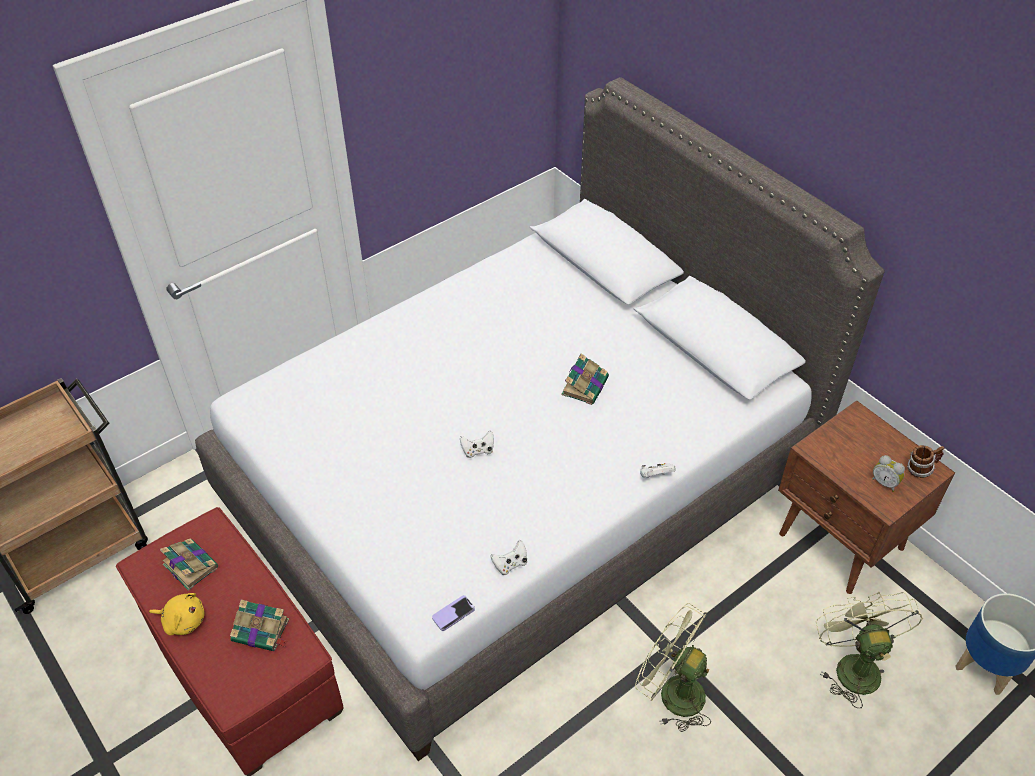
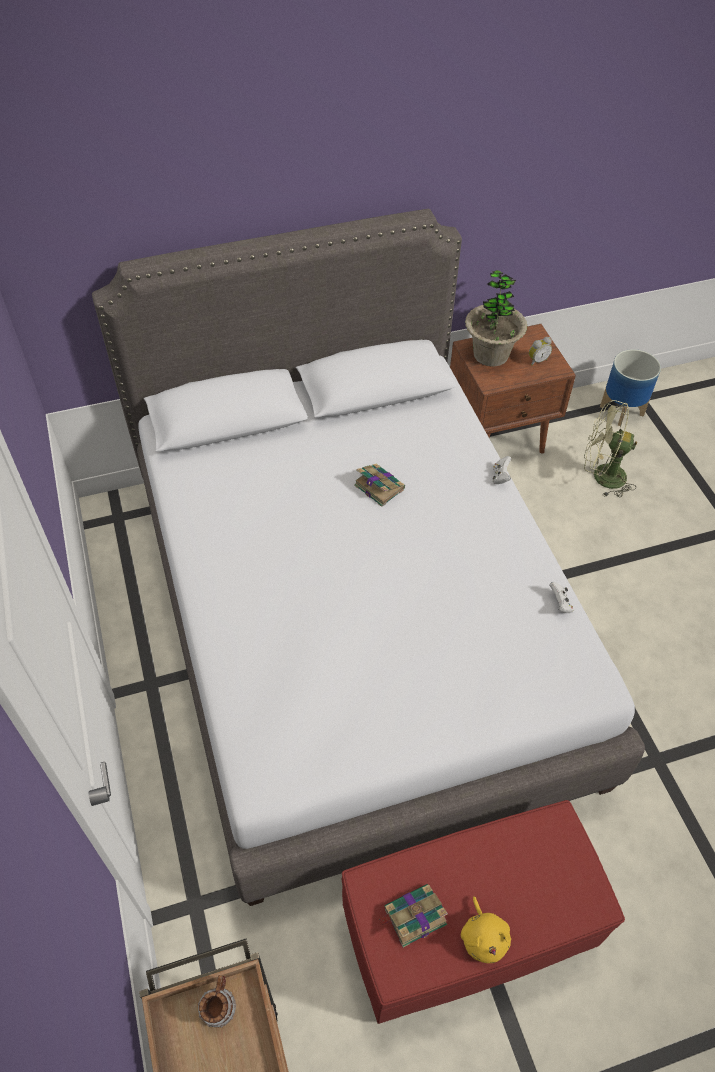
camera: 70 degrees left, 5 degrees up
yellow plush toy [149,593,204,636] -> yellow plush toy turned 135 degrees clockwise [461,896,511,963]
book [230,600,289,651] -> none
phone [432,595,475,631] -> none
white game controller [460,430,494,458] -> none
green fan [635,603,711,732] -> none
mug [907,445,945,478] -> mug moved to [198,975,236,1028]
none -> potted plant [465,270,527,367]

